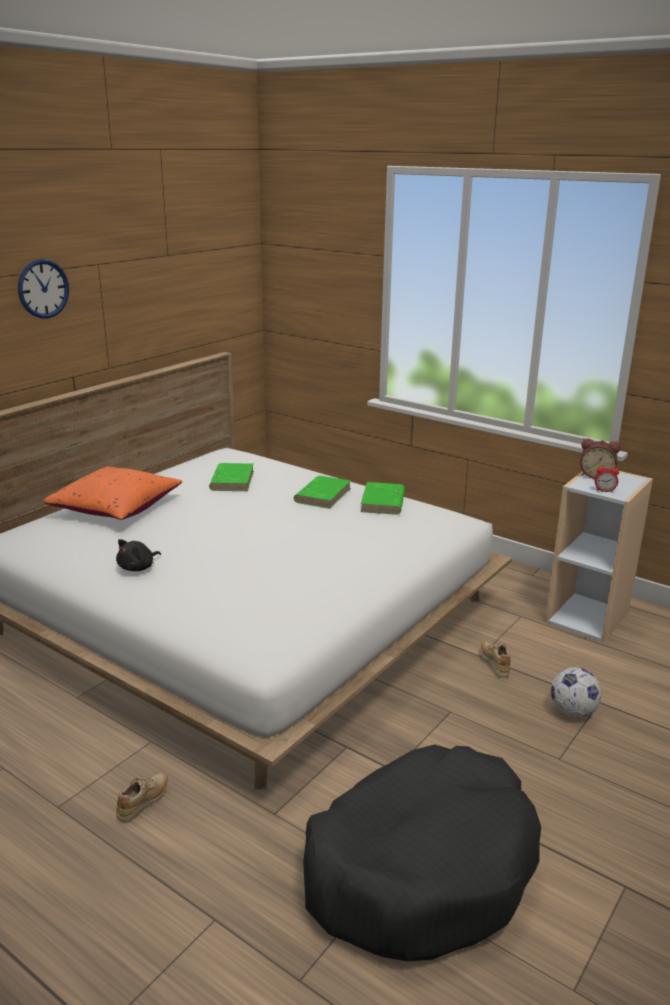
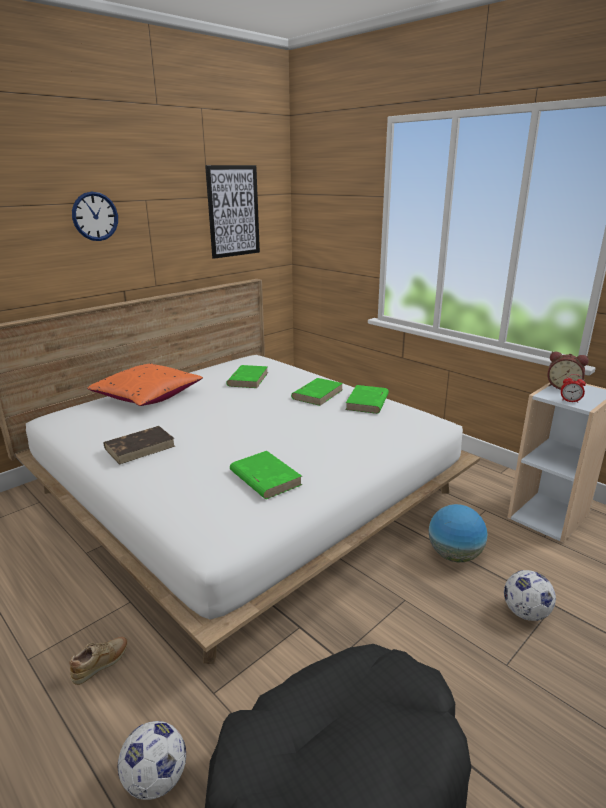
camera: 10 degrees right, 0 degrees up
black plush toy [116,539,161,571] -> brown book [104,426,175,465]
beige shoe [480,641,511,678] -> globe [429,504,487,562]
none -> football [118,721,186,800]
none -> picture [205,165,260,259]
none -> green book [230,451,302,499]

